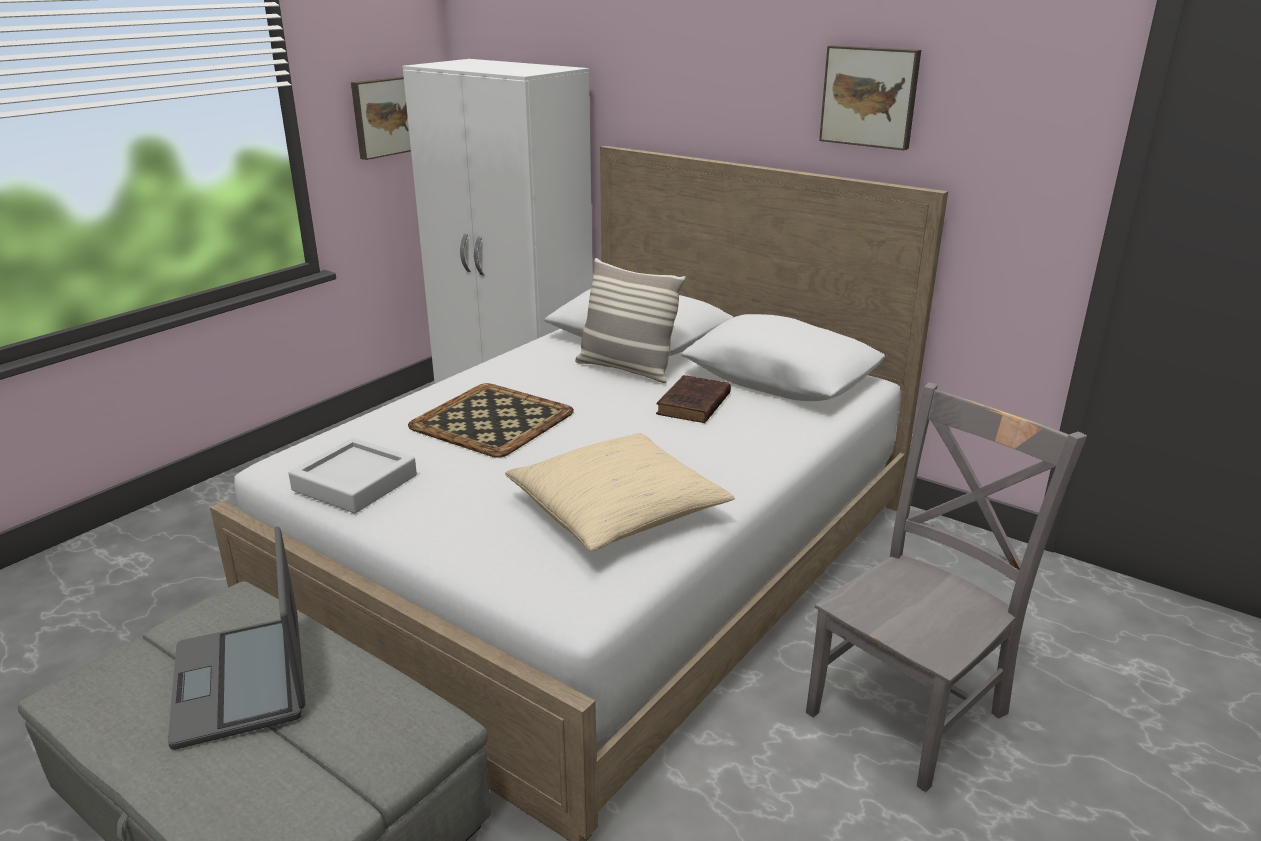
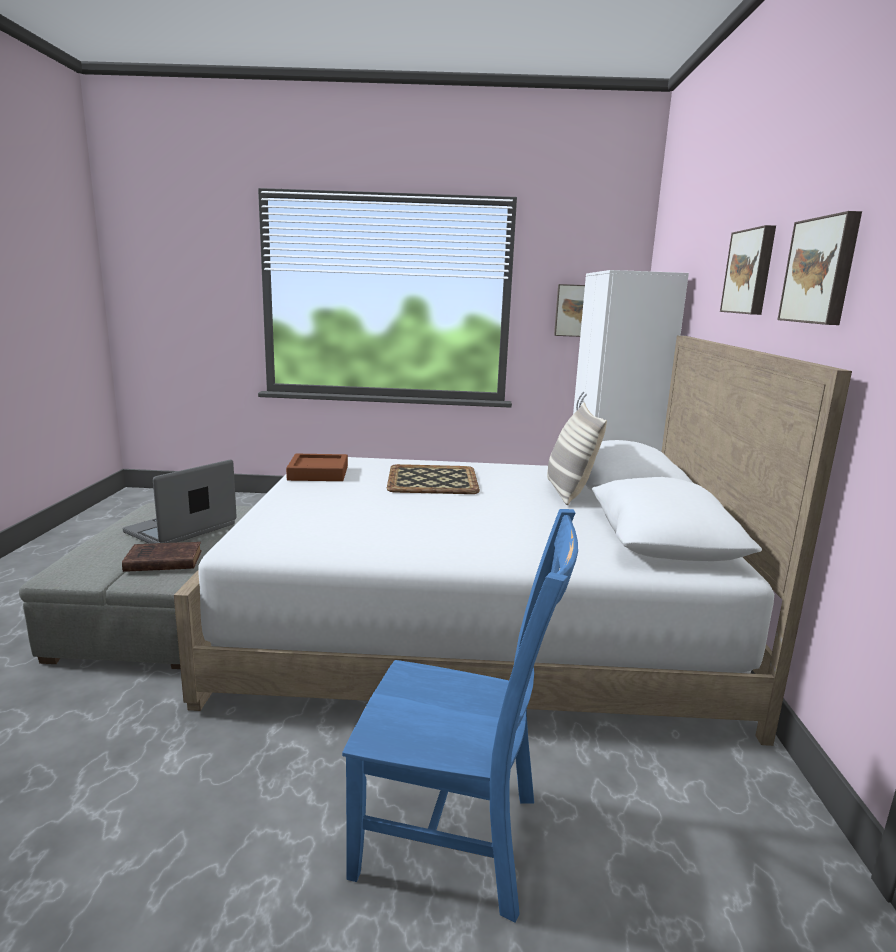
camera: 55 degrees right, 10 degrees down
grey tray [289,438,417,514] -> brown tray [286,454,348,481]
beige pillow [505,433,735,551] -> none
brown book [656,375,731,423] -> brown book moved to [122,542,202,572]
grey chair [806,382,1087,792] -> blue chair [342,509,578,923]
none -> picture [720,225,776,315]

